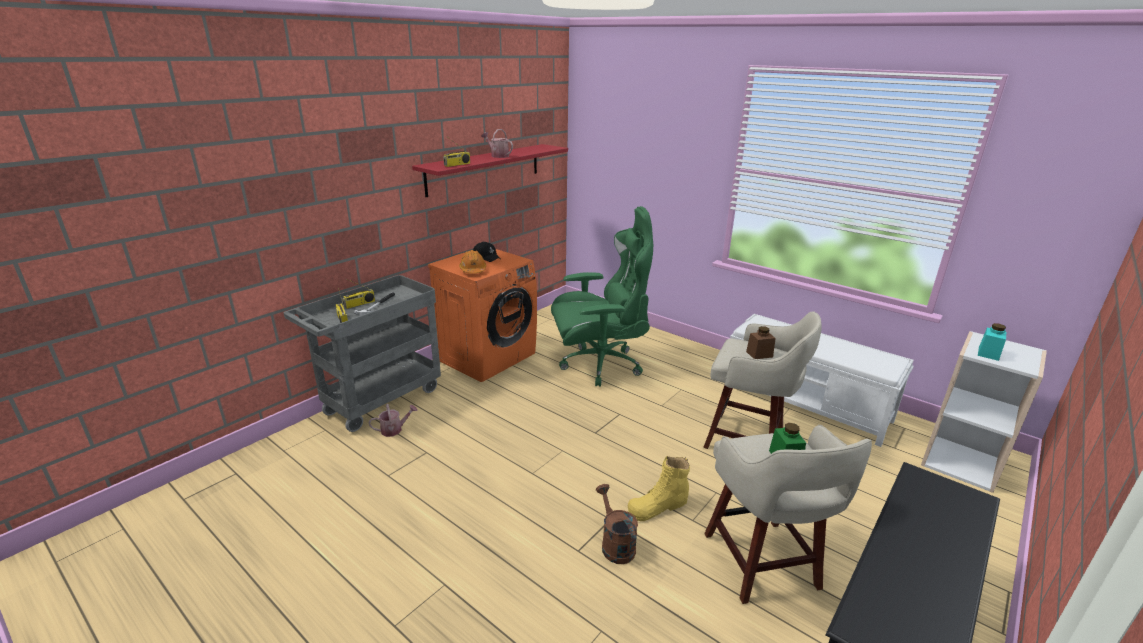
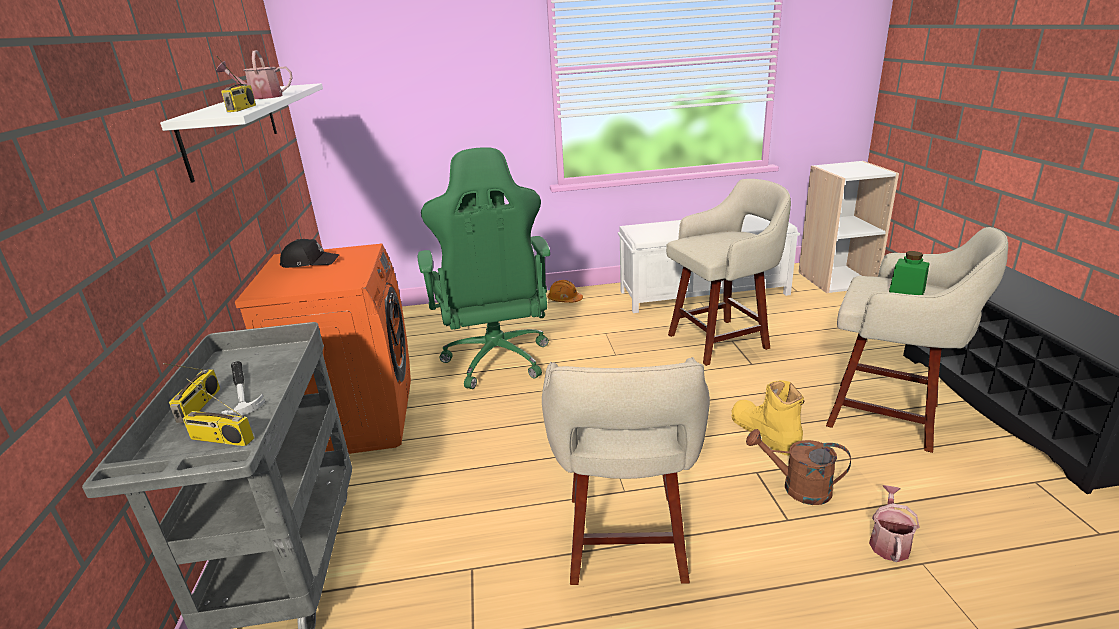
camera: 45 degrees left, 0 degrees up
watering can [369,404,417,437] -> watering can moved to [869,485,920,562]
red shelf [412,144,568,197] -> white shelf [160,83,323,183]
orange hard hat [459,250,486,274] -> orange hard hat moved to [547,280,583,303]
green office chair [551,206,653,387] -> green office chair turned 135 degrees clockwise [418,147,550,389]
yellow boot [628,456,690,521] -> yellow boot turned 135 degrees clockwise [731,380,804,455]
brown jar [746,326,776,359] -> none
turquoise jar [978,323,1006,361] -> none
none -> beige stool [542,357,710,585]

